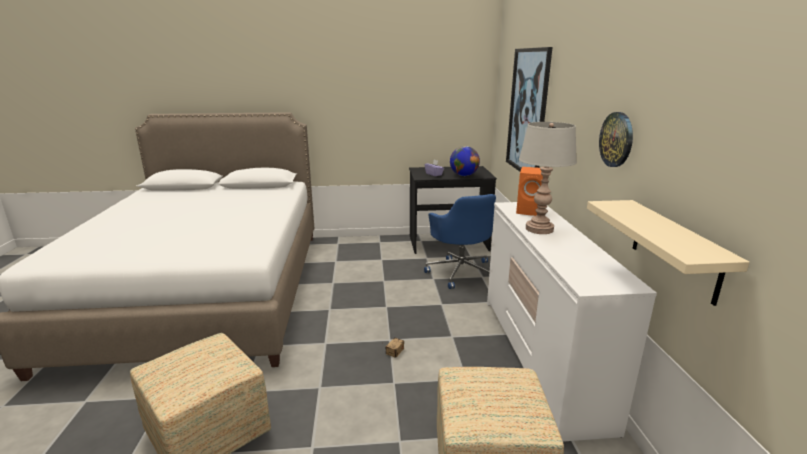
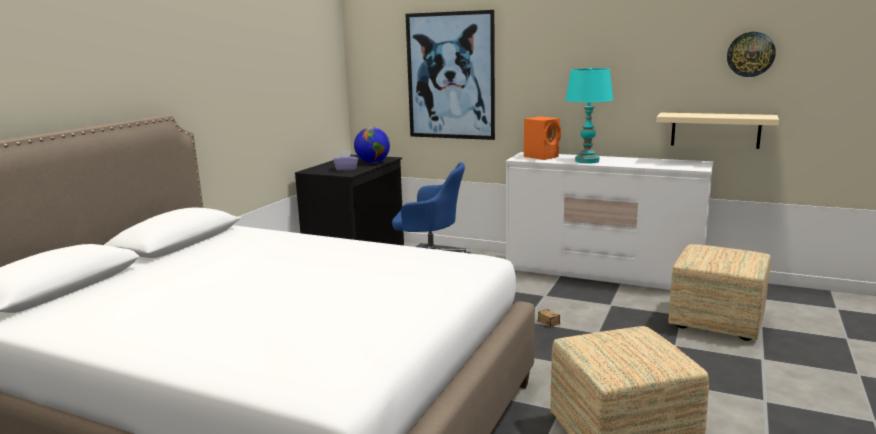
camera: 60 degrees left, 5 degrees down
grey table lamp [519,122,577,234] -> turquoise table lamp [565,68,613,164]
wall clock [599,112,633,167] -> wall clock moved to [727,32,776,77]

